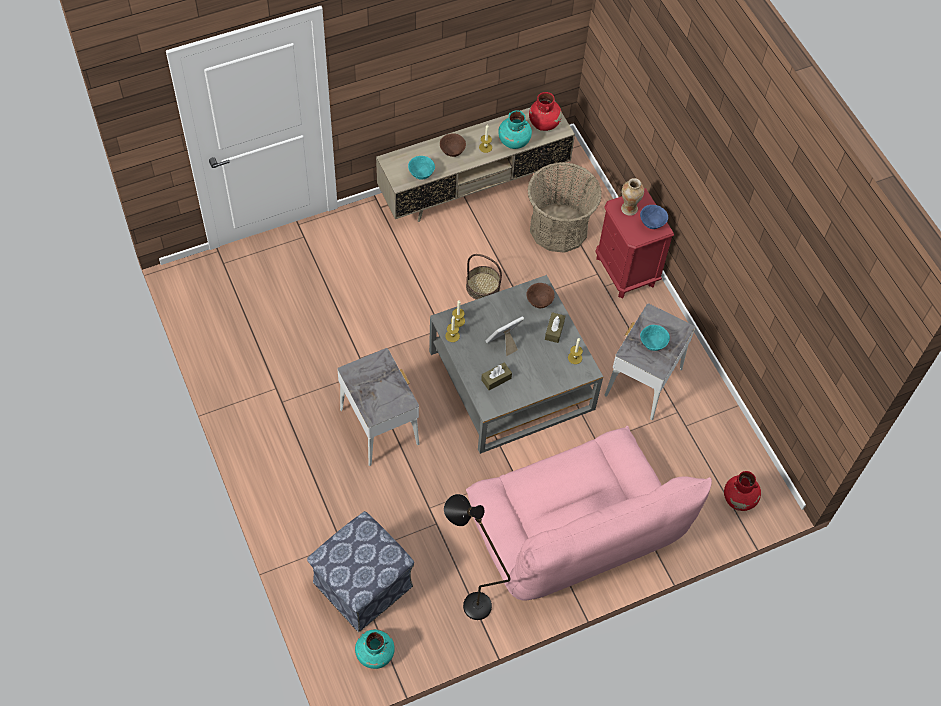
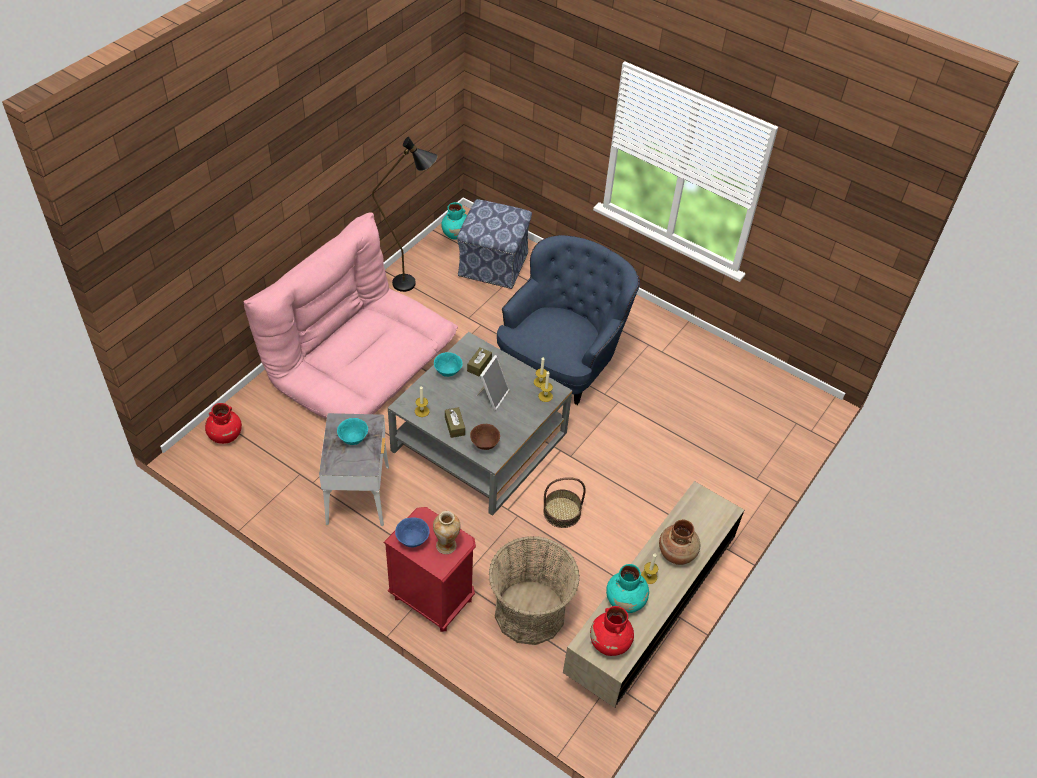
camera: 150 degrees right, 10 degrees down
side table [337,348,419,466] -> blue armchair [497,235,640,405]
turquoise bowl [408,156,435,180] -> turquoise bowl moved to [434,352,463,377]
brown bowl [440,134,466,157] -> brown vase [659,519,700,565]

